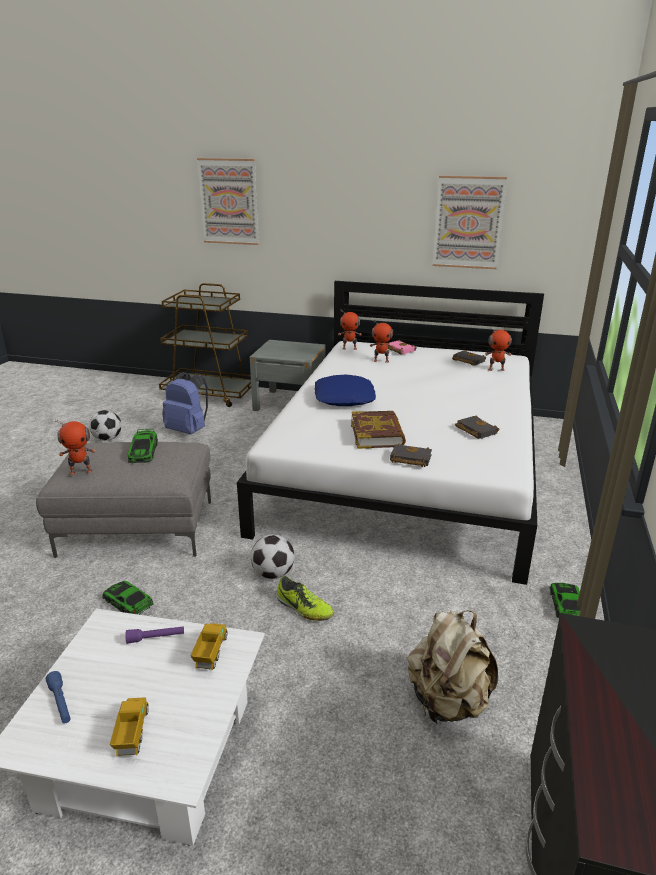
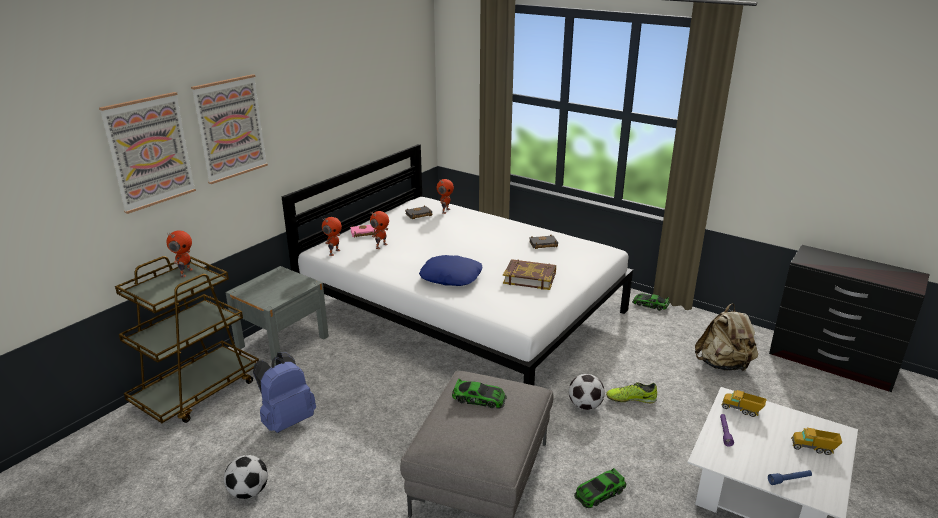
camera: 70 degrees left, 0 degrees up
toy robot [55,419,96,475] -> toy robot moved to [166,230,193,277]
shoe [277,576,334,621] -> shoe turned 150 degrees counterclockwise [606,382,657,403]
black book [390,443,432,467] -> none
picture [433,176,507,269] -> picture moved to [191,74,268,184]

